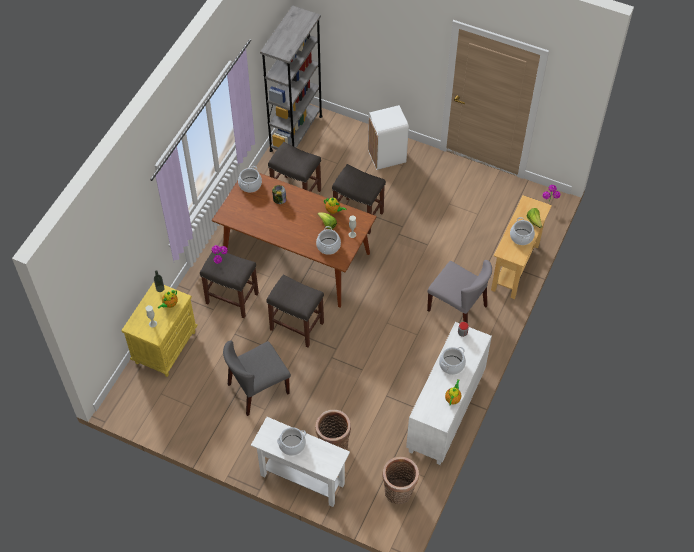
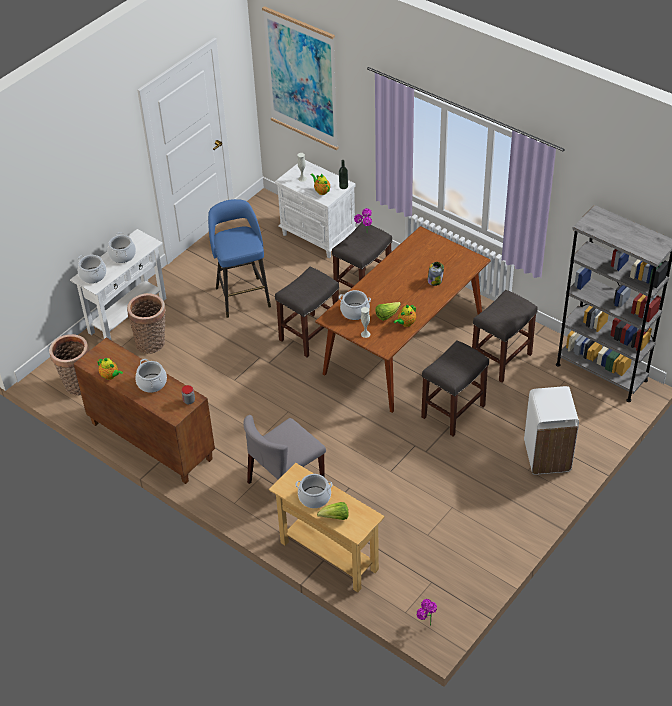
camera: 105 degrees right, 10 degrees down
yellow nightstand [121,282,198,377] -> white nightstand [275,160,356,258]
grey chair [223,341,291,416] -> blue stool [208,199,271,318]
cooking pot [238,166,262,193] -> cooking pot moved to [78,255,106,283]
white cabinet [406,322,492,465] -> brown cabinet [74,338,215,484]
none -> picture [262,6,339,150]

